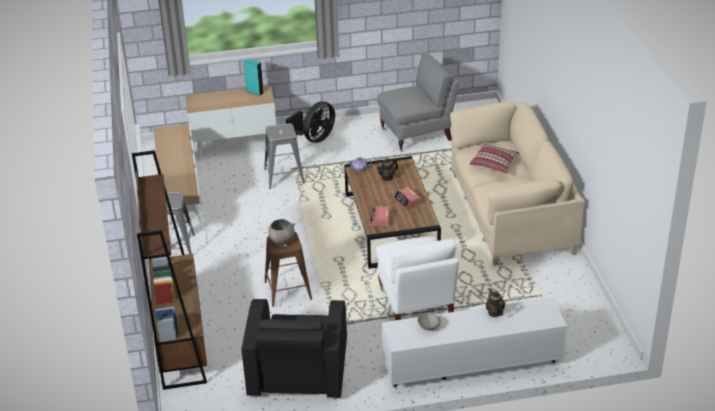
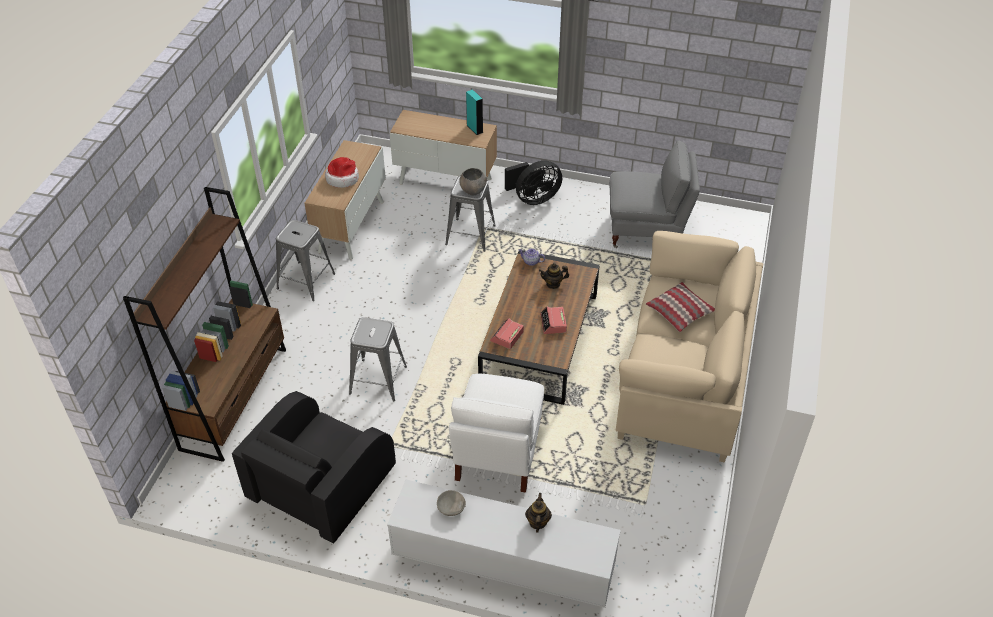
camera: 25 degrees right, 10 degrees up
brown stool [265,232,312,307] -> grey stool [349,317,407,402]
grey bowl [268,219,295,245] -> grey bowl moved to [459,168,488,195]
none -> hat [325,157,359,188]

